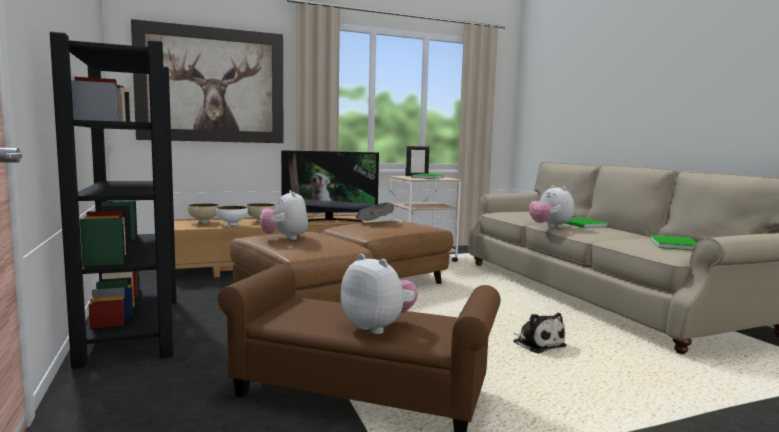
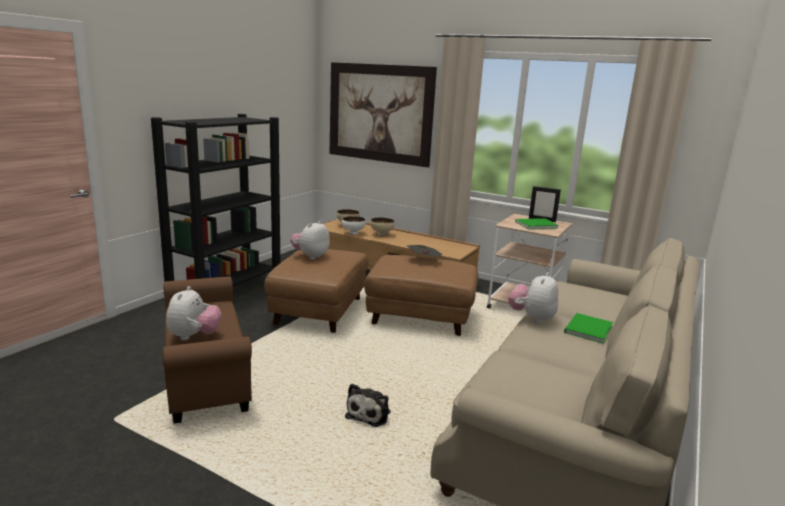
camera: 50 degrees right, 10 degrees up
television [281,150,379,223] -> none
green book [650,235,697,250] -> none

